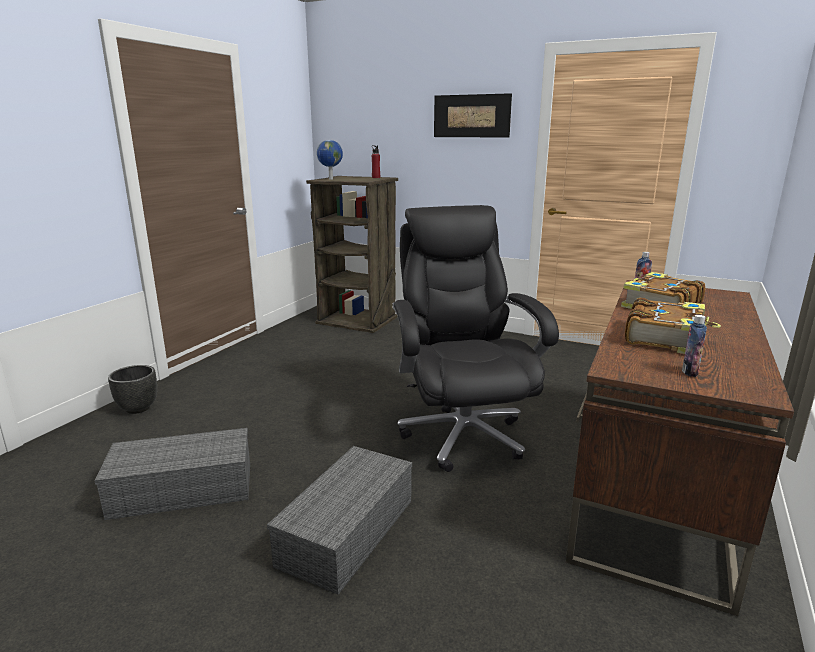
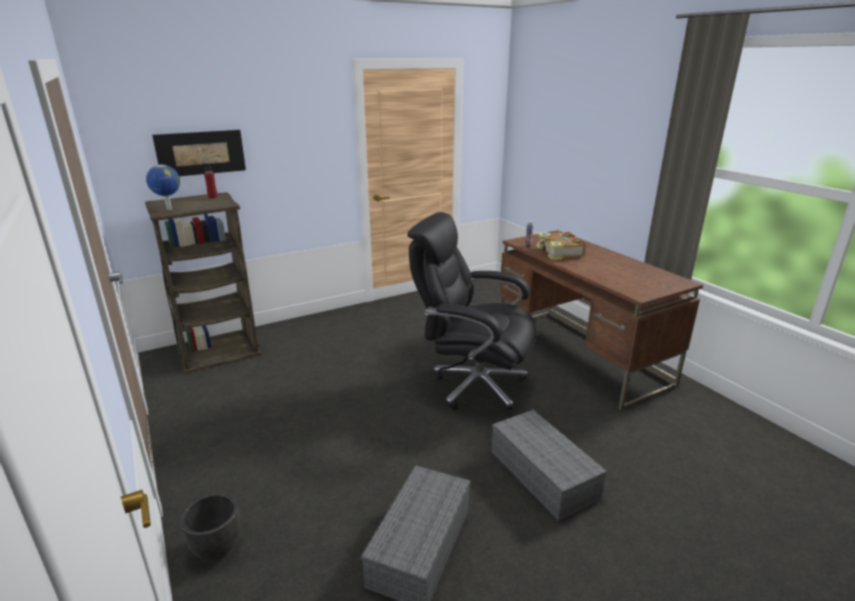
camera: 55 degrees left, 5 degrees up
picture [434,93,512,138] -> picture moved to [152,130,246,176]
book [625,298,721,354] -> none
bottle [682,315,707,377] -> none

